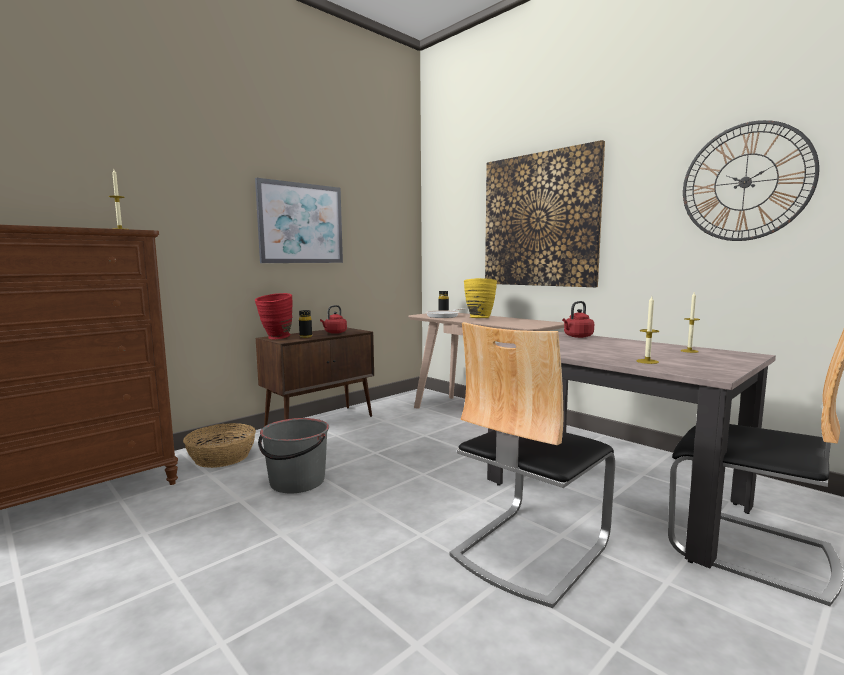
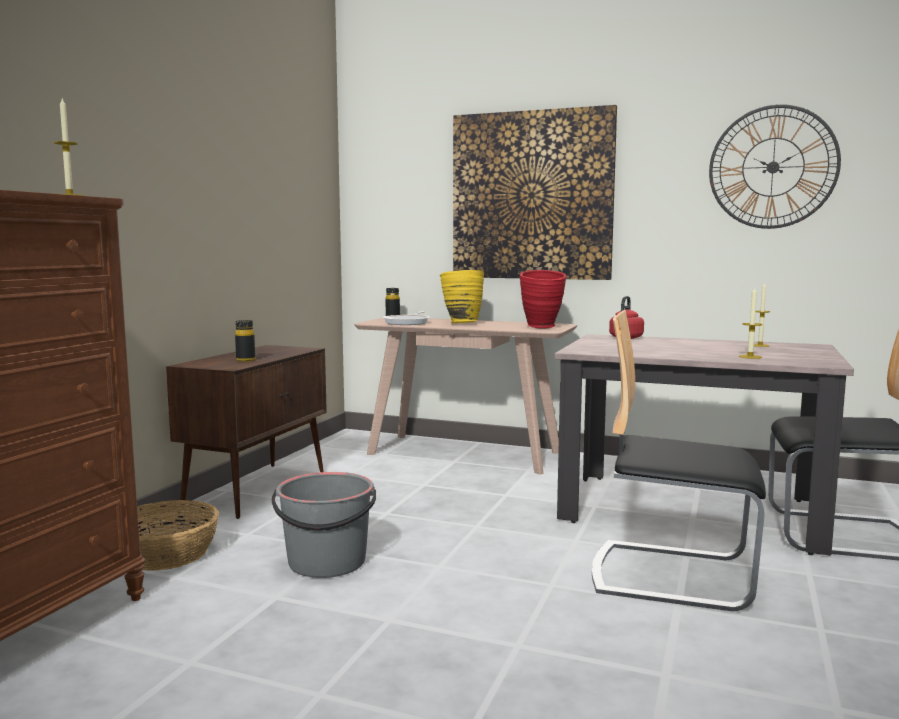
camera: 25 degrees left, 0 degrees up
picture [255,178,343,263] -> none
red vase [255,293,293,339] -> red vase moved to [520,270,567,329]
red kettle [320,305,347,334] -> none
chair [449,322,615,608] -> chair turned 90 degrees clockwise [592,310,766,611]

